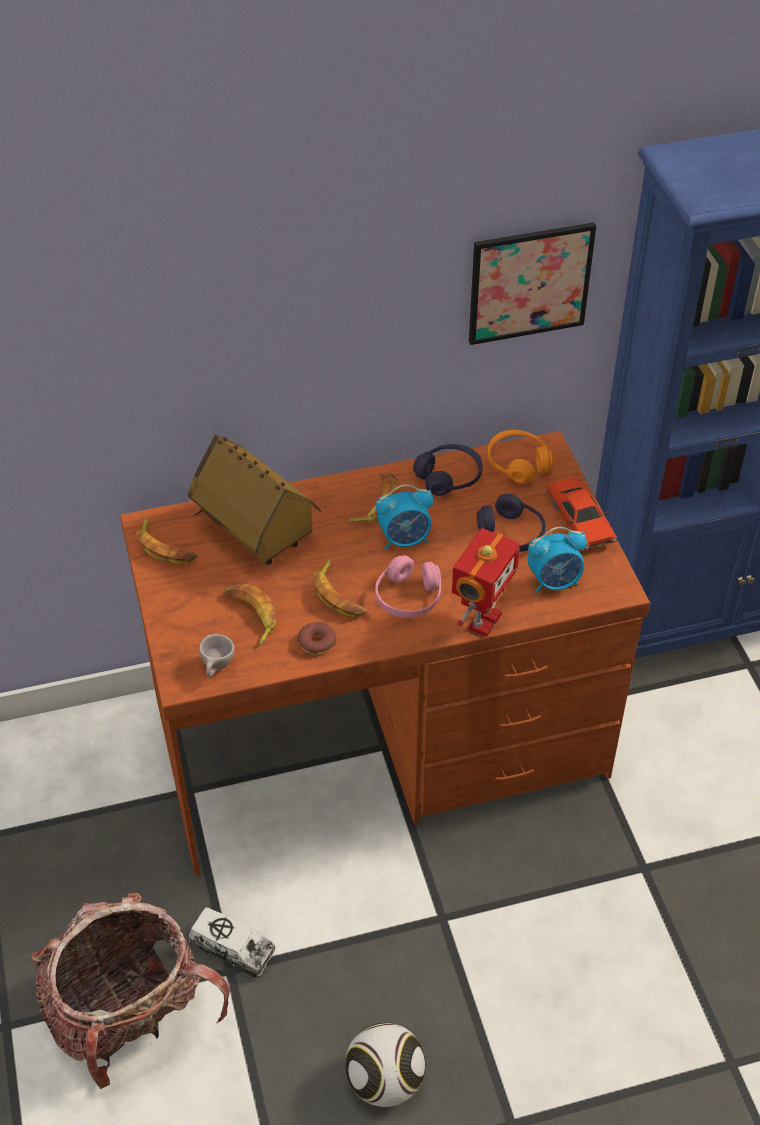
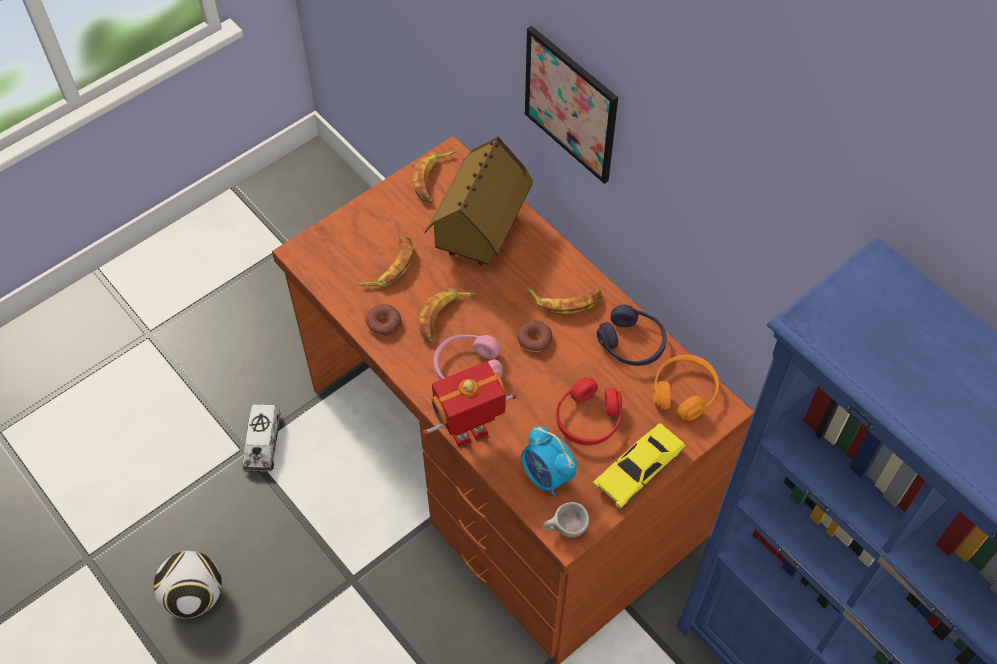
camera: 65 degrees right, 10 degrees up
backpack [31,893,230,1089] -> none
beige cup [199,634,235,677] -> beige cup moved to [543,502,589,538]
alarm clock [376,484,433,550] -> donut [517,321,553,352]
toy robot [452,528,520,637] -> toy robot turned 150 degrees clockwise [422,361,517,447]
picture [469,222,596,345] -> picture moved to [525,26,618,184]
purple headphones [477,494,546,552] -> red headphones [556,378,622,445]
red toy car [546,476,618,550] -> yellow toy car [592,423,686,509]

